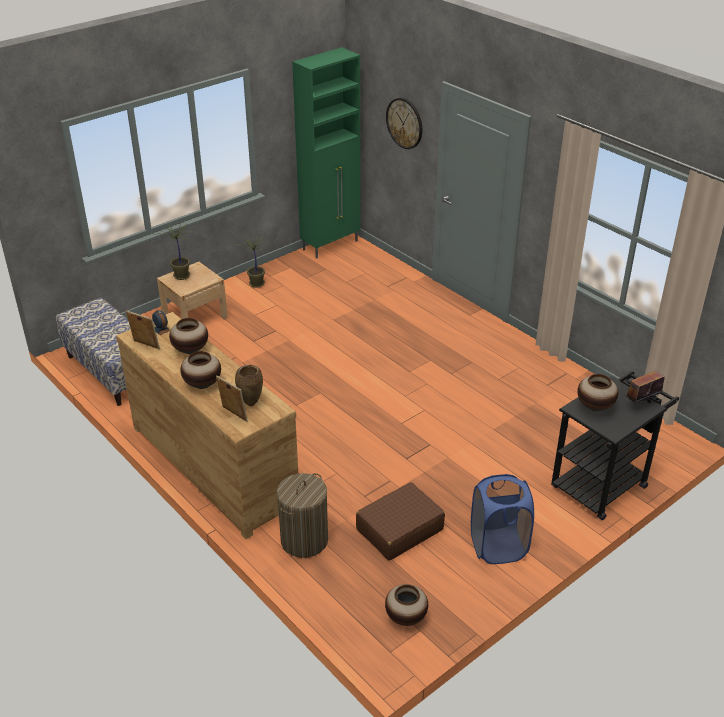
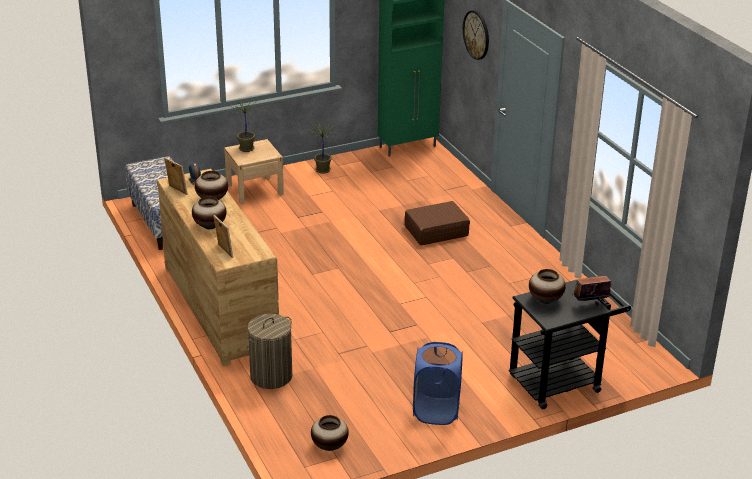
camera: 15 degrees right, 5 degrees down
brown vase [235,365,263,406] -> none
brown suitcase [356,482,445,561] -> brown suitcase moved to [405,201,470,245]

